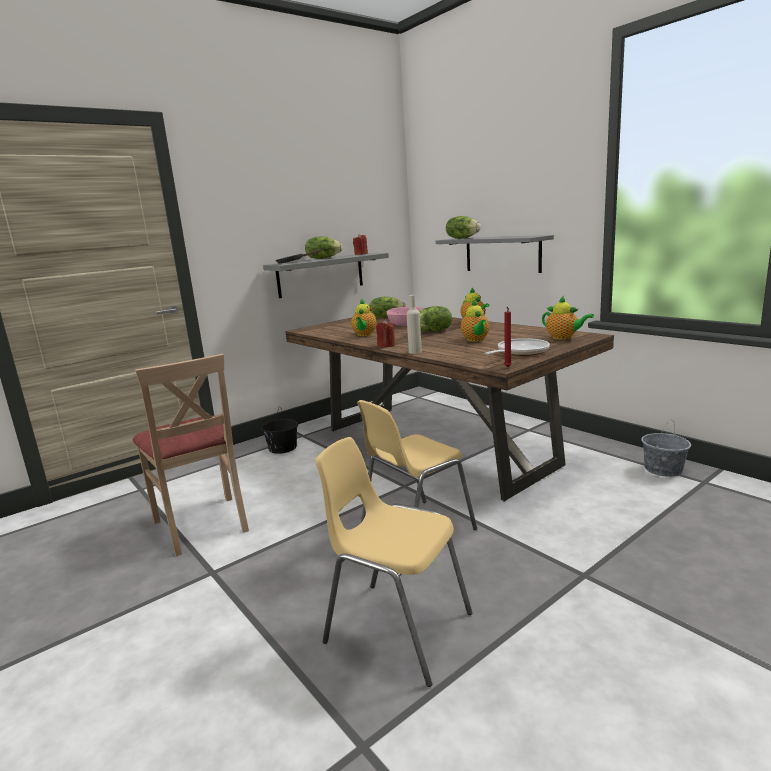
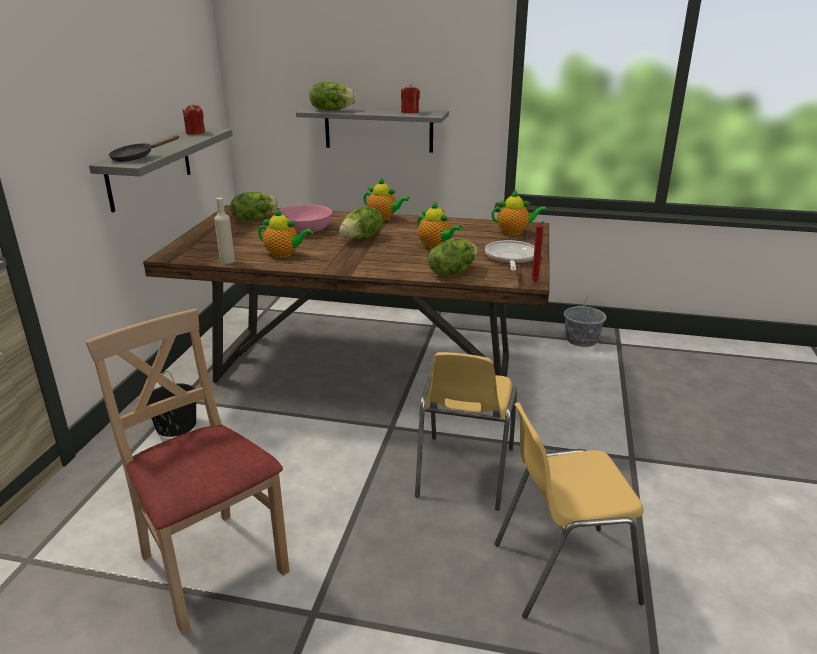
camera: 40 degrees left, 10 degrees up
beige chair [133,354,249,556] -> beige chair turned 150 degrees counterclockwise [85,309,290,634]
lettuce [305,237,343,259] -> lettuce moved to [428,239,478,276]
teapot [351,298,377,336] -> teapot turned 45 degrees counterclockwise [258,208,313,258]
red candle [376,320,395,347] -> red candle moved to [401,84,420,113]
beige bottle [406,295,422,354] -> beige bottle moved to [214,197,235,264]

